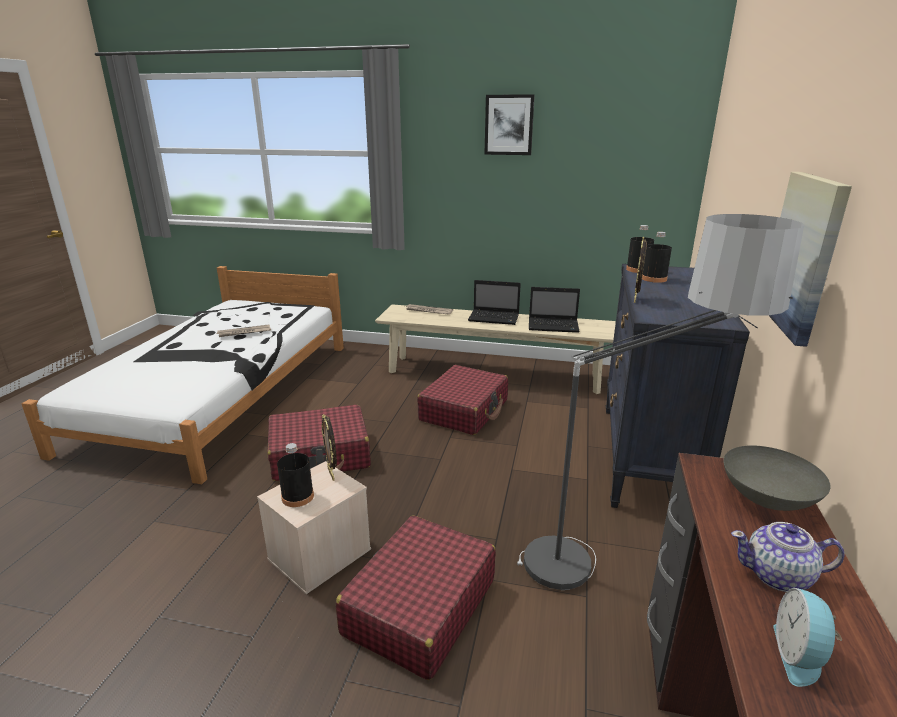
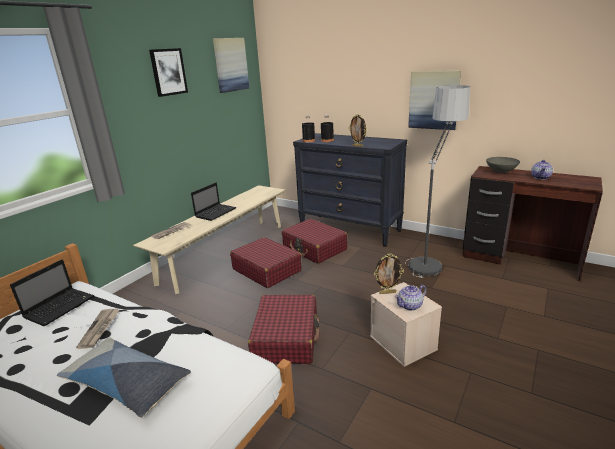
camera: 70 degrees left, 0 degrees up
black bottle [277,443,314,507] -> teapot [395,285,427,311]
red suitcase [336,515,496,680] -> red suitcase moved to [282,219,347,264]
laptop [529,287,580,333] -> laptop moved to [10,260,94,326]
alarm clock [773,588,842,687] -> none
none -> pillow [57,337,191,418]
none -> picture [213,38,249,93]

